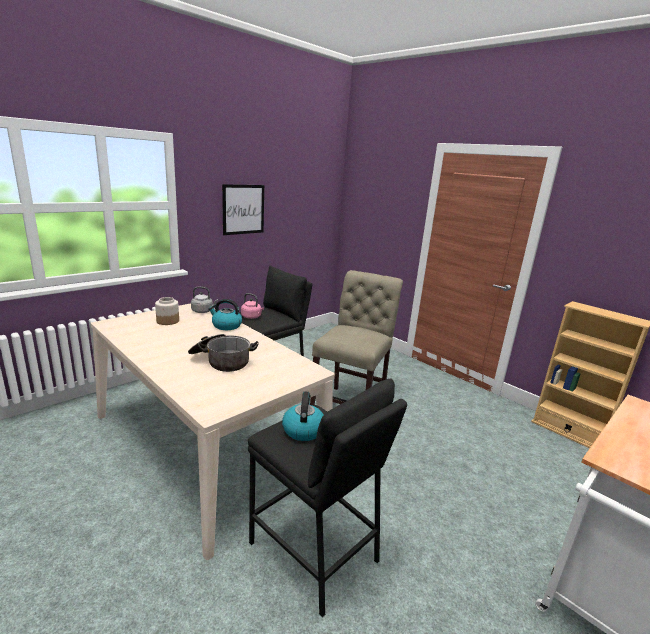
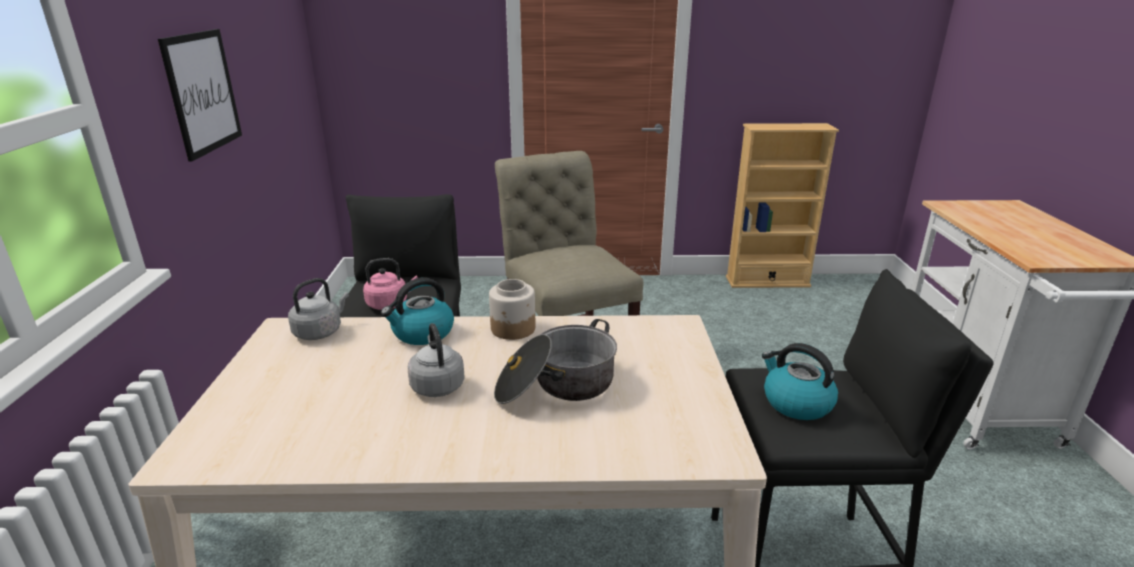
camera: 45 degrees left, 5 degrees up
jar [155,297,179,325] -> jar moved to [489,279,536,340]
none -> grey kettle [408,323,465,397]

